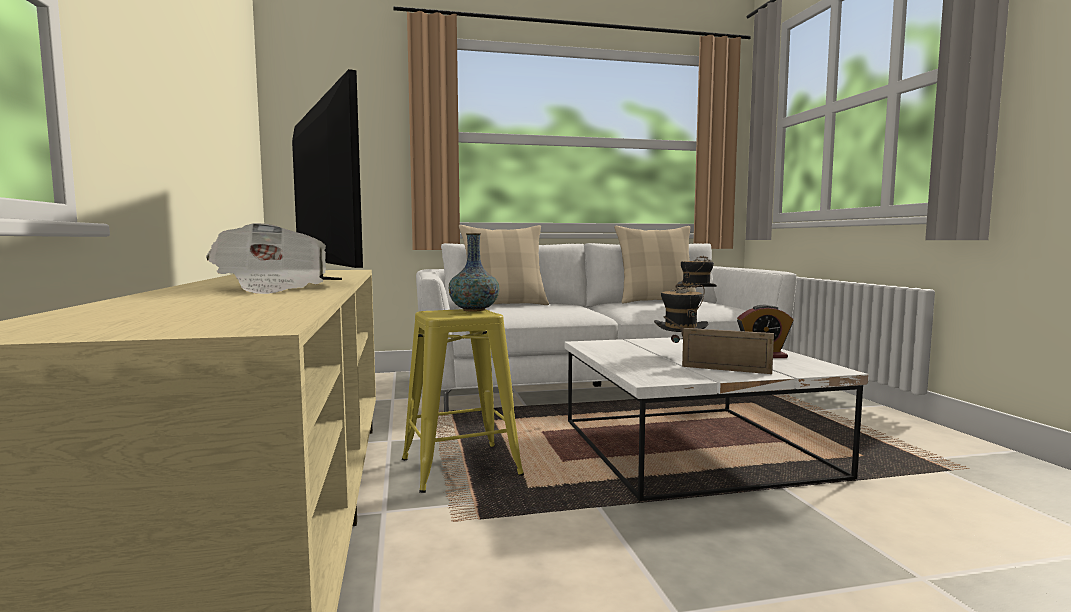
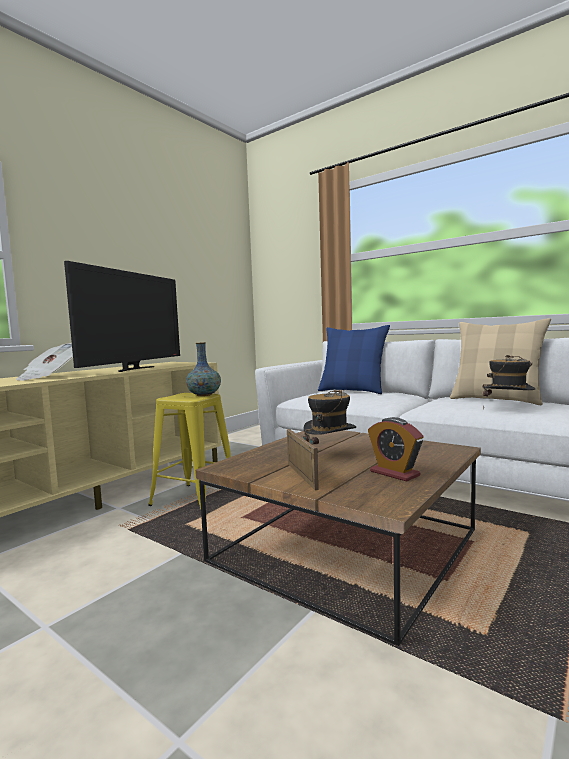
camera: 50 degrees right, 0 degrees up
beige pillow [459,225,549,305] -> blue pillow [318,325,390,394]
white coffee table [564,337,869,501] -> brown coffee table [195,430,481,646]

